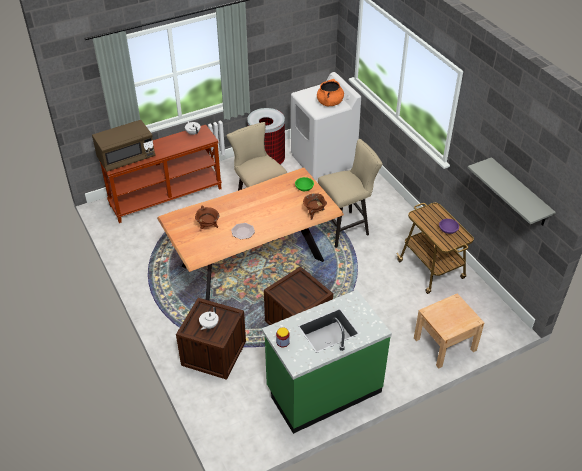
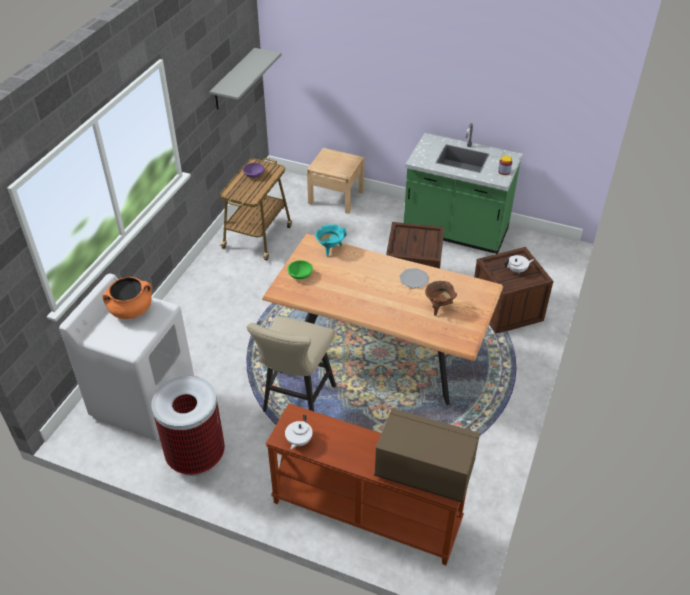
camera: 130 degrees left, 0 degrees up
brown cooking pot [303,193,327,220] -> turquoise cooking pot [315,224,347,256]
beige stool [318,139,382,248] -> none

